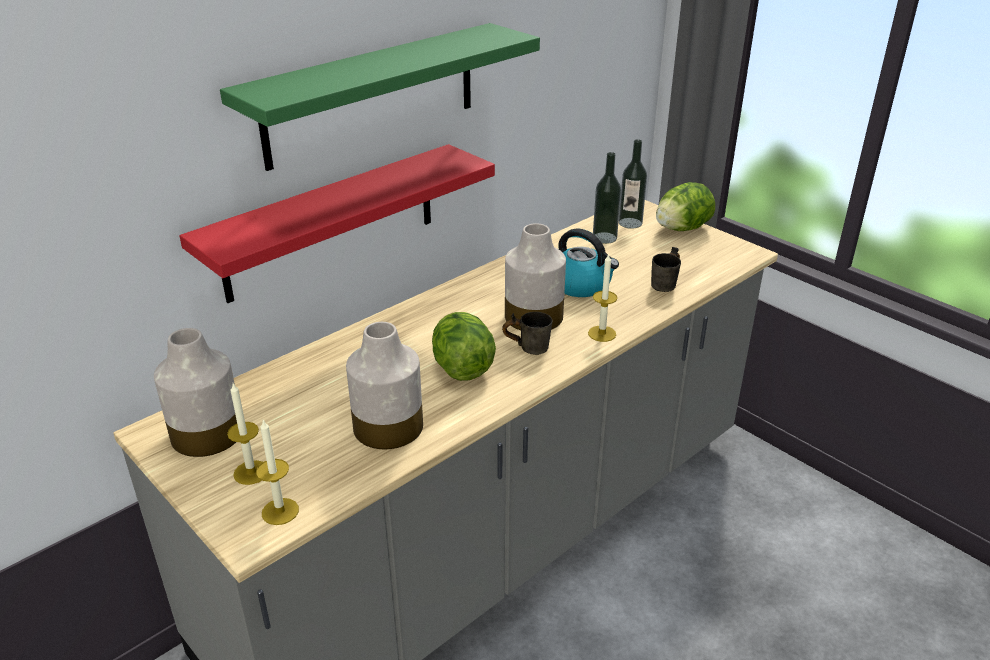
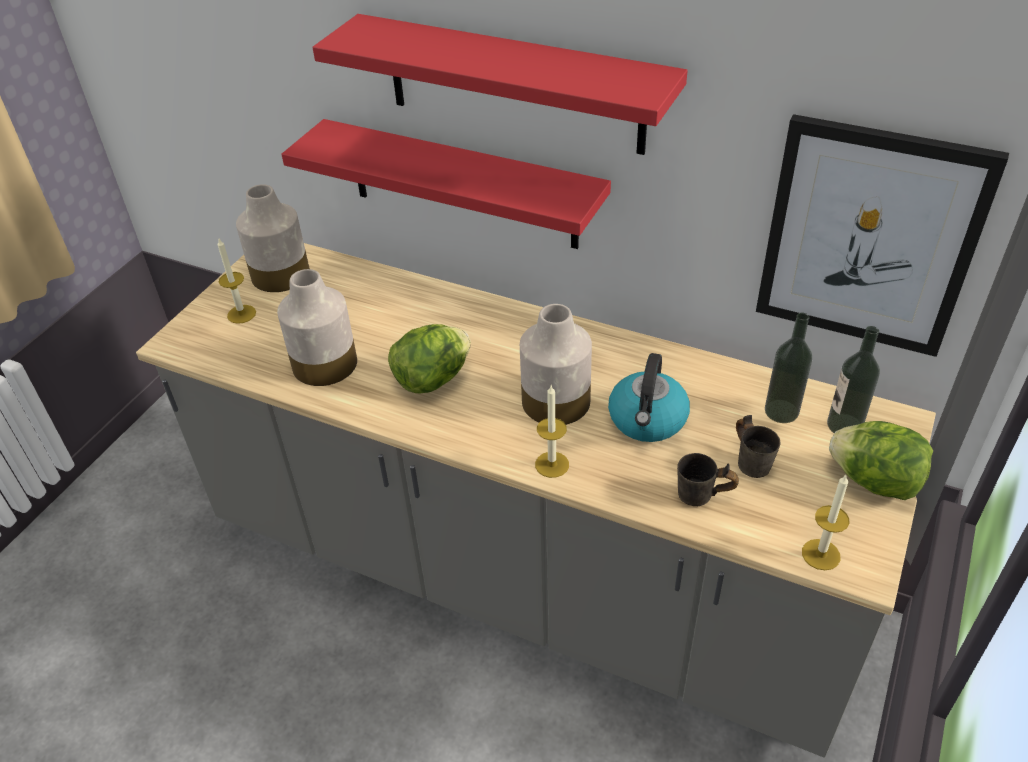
camera: 70 degrees right, 10 degrees up
green shelf [220,23,540,171] -> red shelf [312,14,688,155]
candle [256,420,299,525] -> candle moved to [802,475,849,570]
grey mug [502,312,552,355] -> grey mug moved to [736,415,780,478]
none -> picture [756,114,1009,357]

